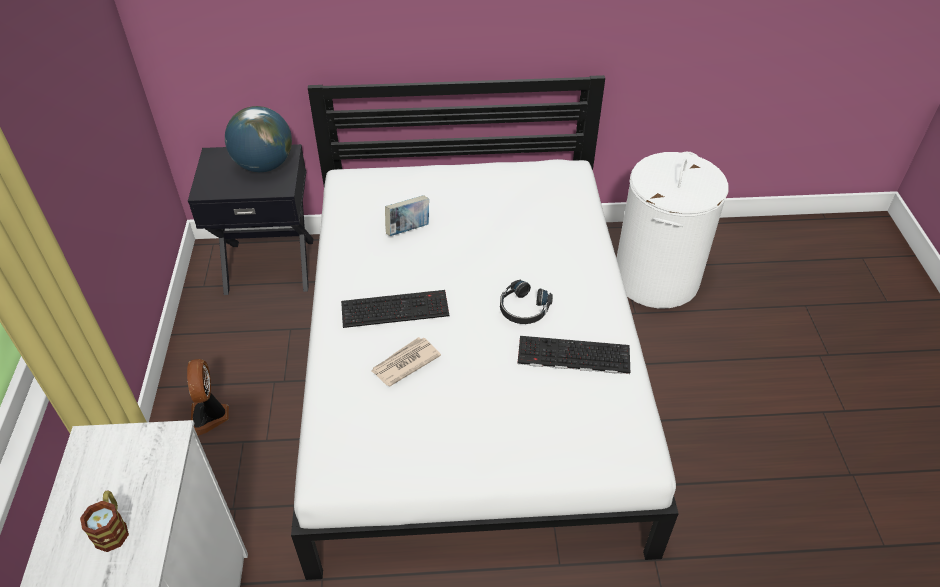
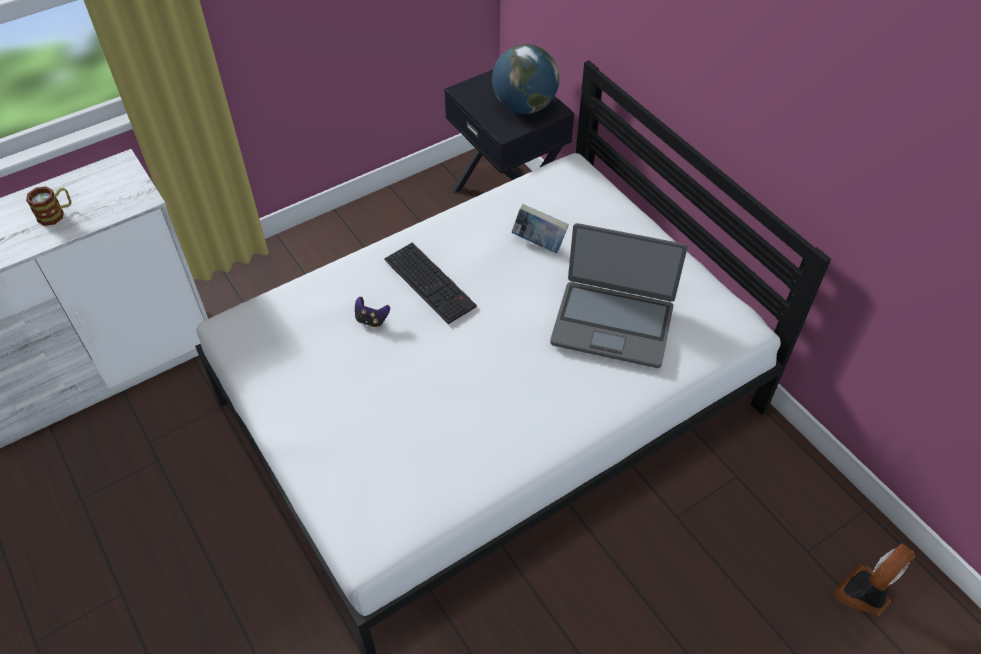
camera: 60 degrees right, 5 degrees up
fan [187,359,229,436] -> fan moved to [834,543,915,616]
newspaper [371,337,441,386] -> game controller [355,297,390,328]
black headphones [500,280,553,324] -> none
keyboard [518,336,630,374] -> none
white laundry basket [617,152,729,308] -> none
none -> laptop [550,223,687,368]

